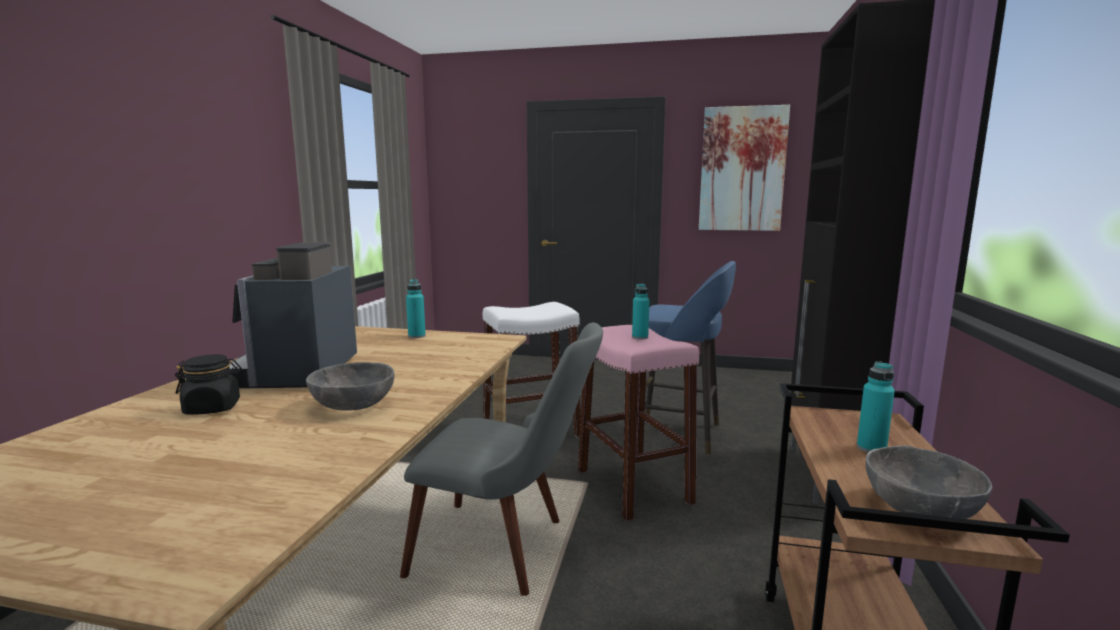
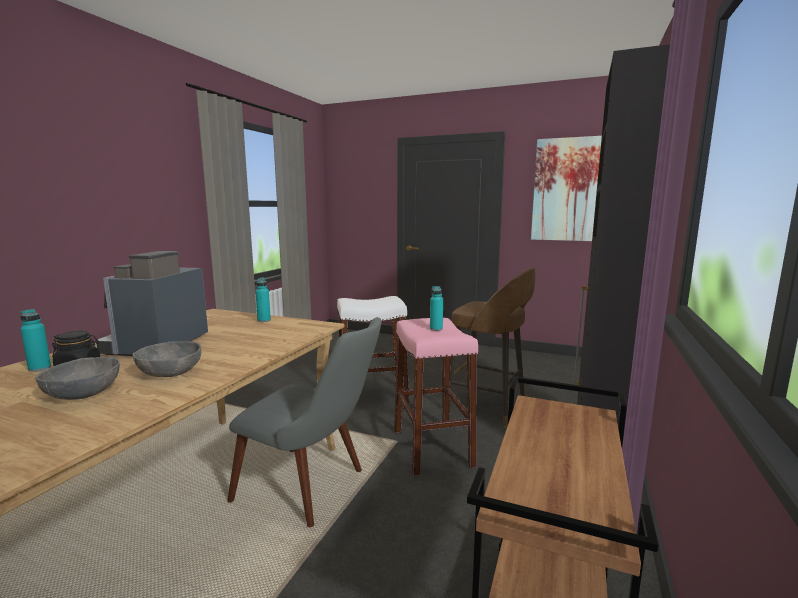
camera: 10 degrees right, 0 degrees up
blue stool [645,261,736,455] -> brown stool [450,268,535,427]
turquoise bottle [857,361,895,453] -> turquoise bottle moved to [20,309,51,372]
grey bowl [865,445,992,519] -> grey bowl moved to [35,357,120,400]

